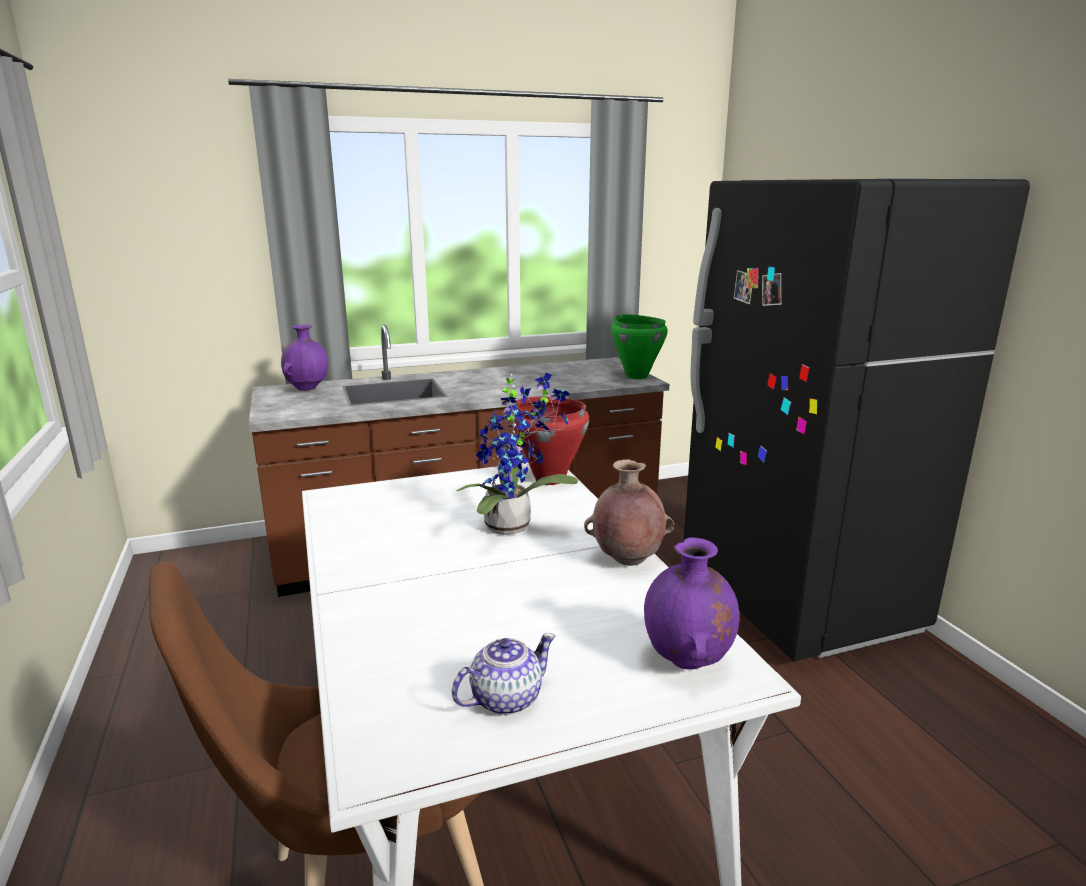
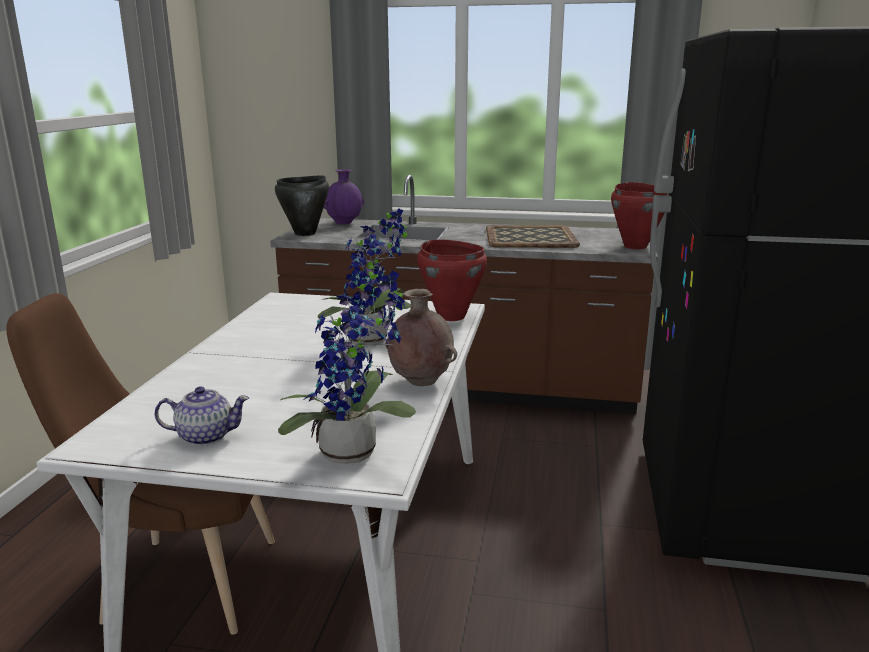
camera: 30 degrees right, 0 degrees up
green cooking pot [611,314,668,379] -> red cooking pot [611,182,667,249]
purple vase [644,538,739,670] -> potted plant [278,266,416,464]
none -> black cooking pot [275,176,329,236]
none -> tray [486,225,580,248]

